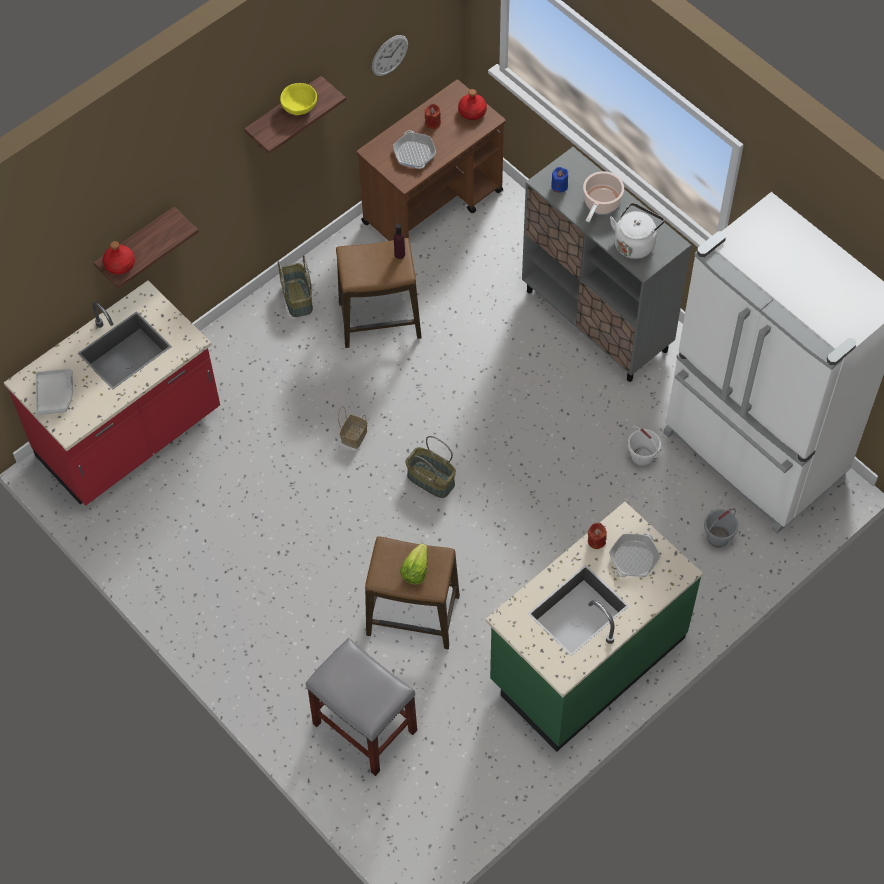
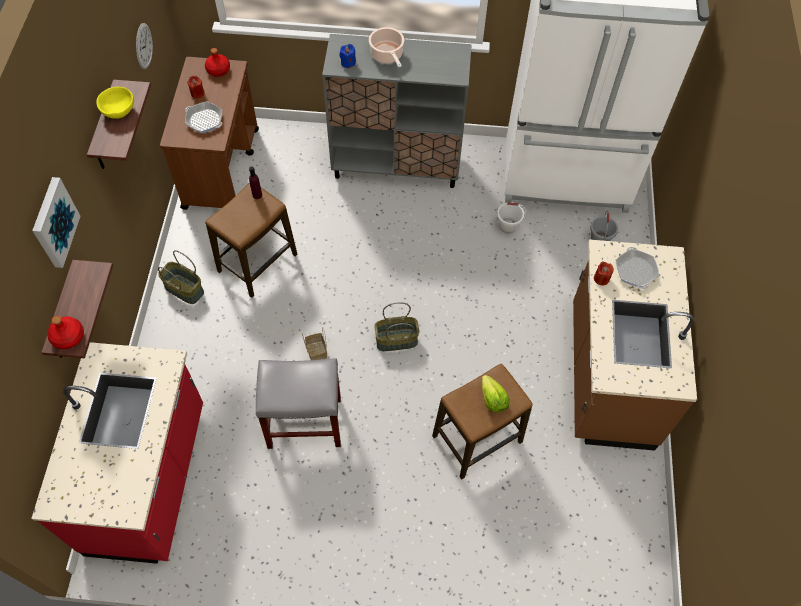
camera: 45 degrees left, 0 degrees up
grey tray [36,369,73,415] -> none
grey stool [306,638,417,776] -> grey stool moved to [256,358,341,449]
green counter [485,502,703,752] -> brown counter [573,239,697,451]
white kettle [610,203,664,259] -> none
none -> picture [32,177,81,268]

